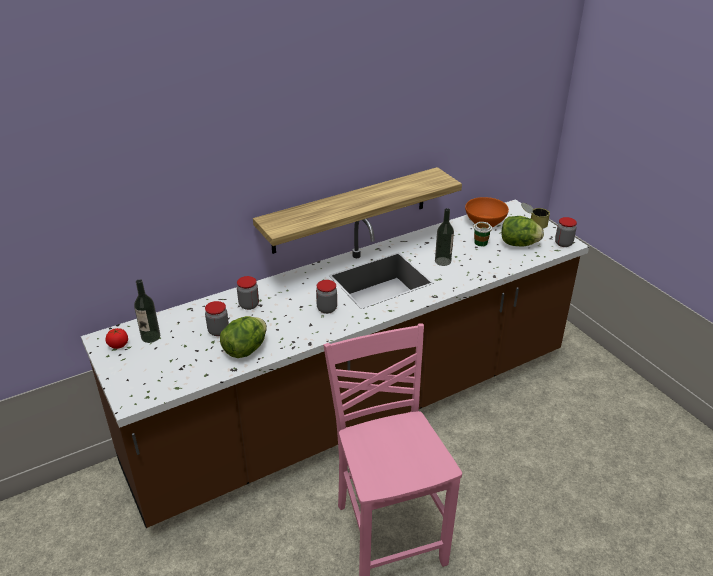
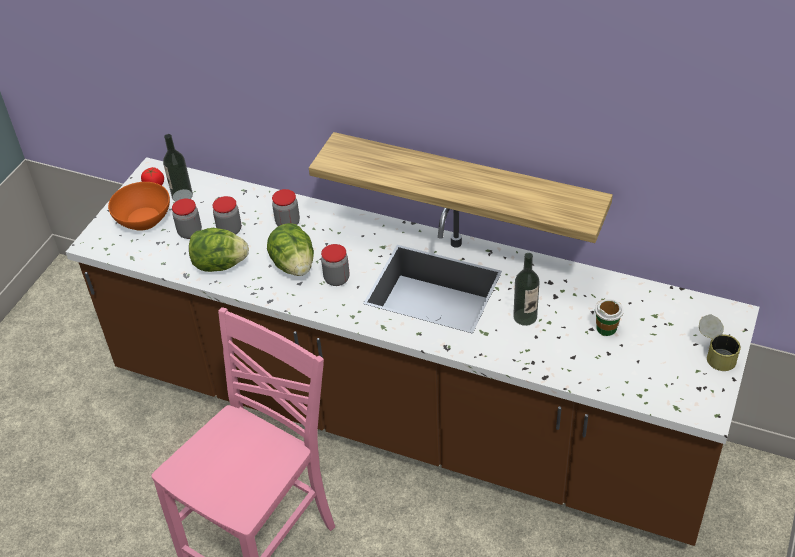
camera: 55 degrees right, 10 degrees up
orange bowl [465,197,509,227] -> orange bowl moved to [108,182,170,231]
lettuce [502,216,544,246] -> lettuce moved to [267,223,314,276]
jar [555,217,577,247] -> jar moved to [172,199,202,239]

